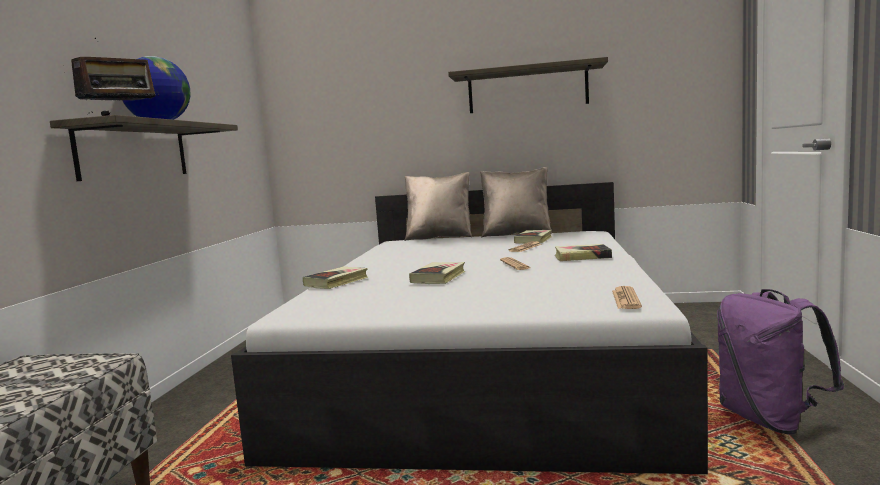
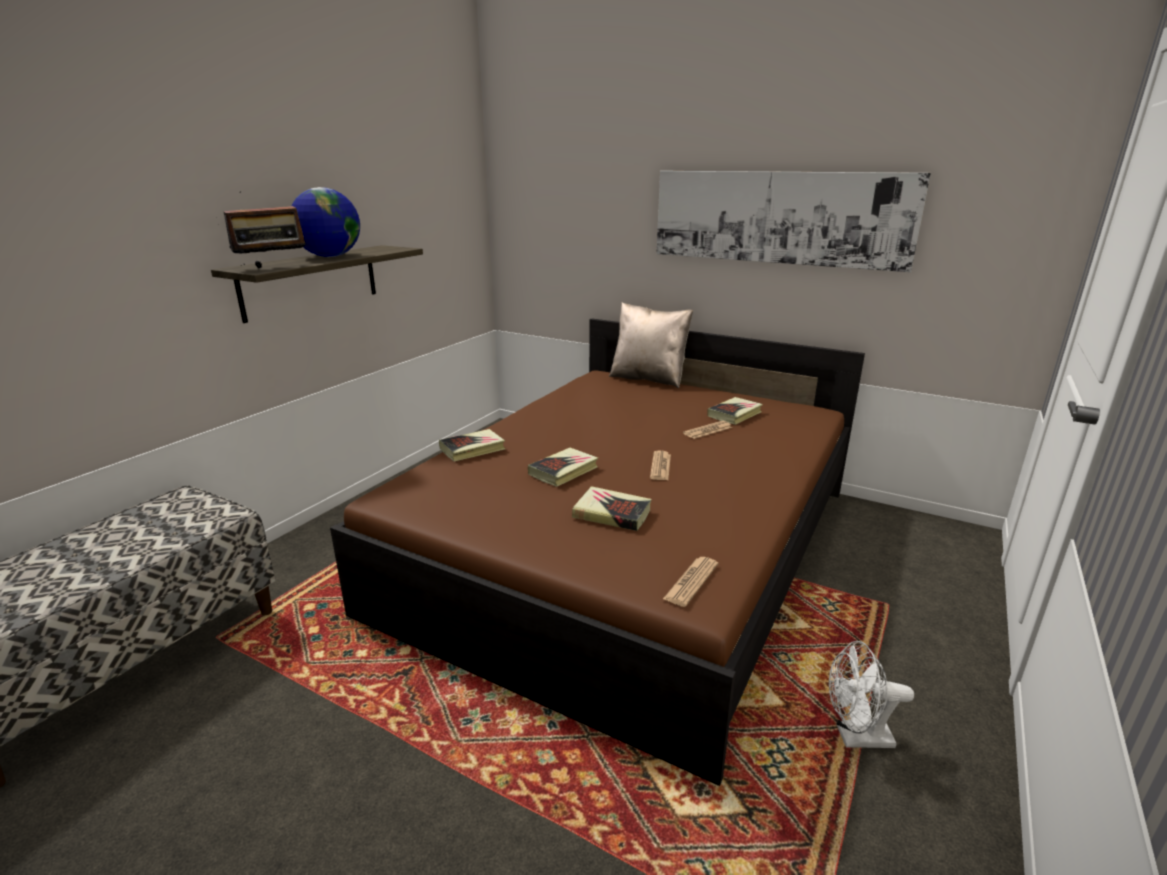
camera: 20 degrees right, 15 degrees up
white bed [231,182,708,474] -> brown bed [330,318,865,786]
shelf [448,57,608,113] -> picture [656,171,931,272]
beige pillow [480,167,552,237] -> none
book [555,244,612,261] -> book moved to [572,486,651,531]
purple backpack [717,289,844,434] -> white fan [829,641,914,748]

